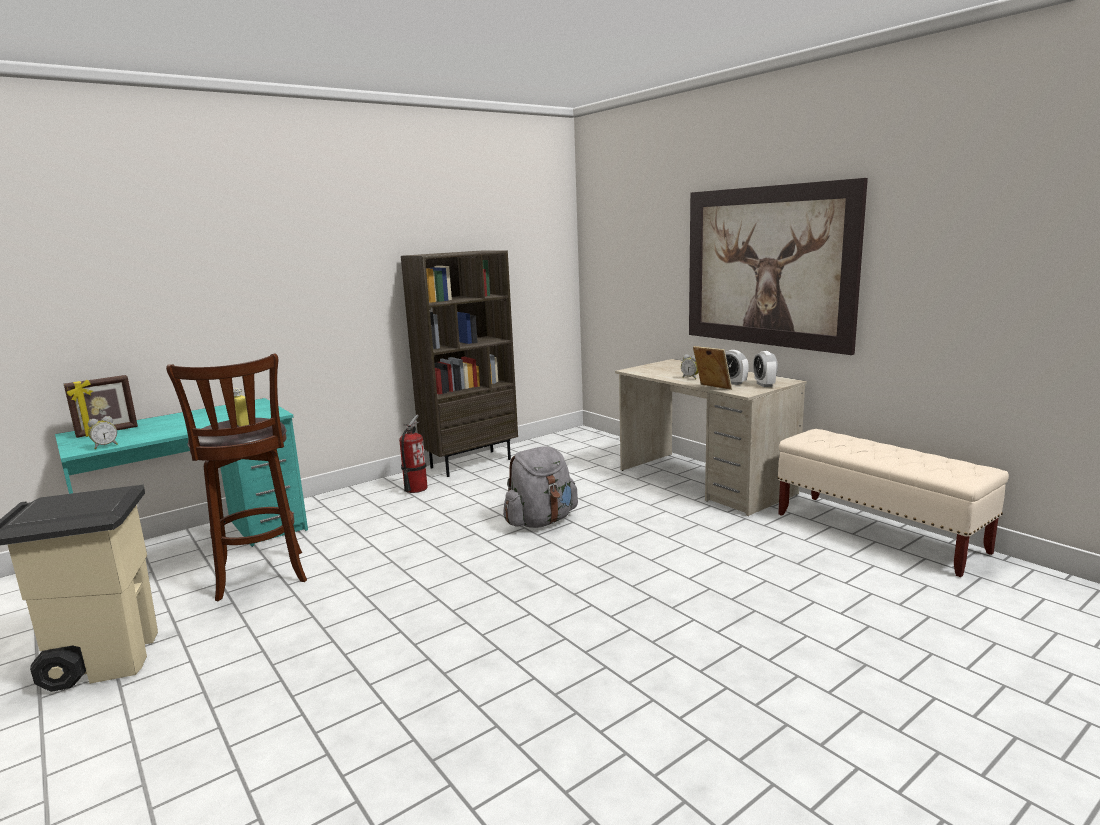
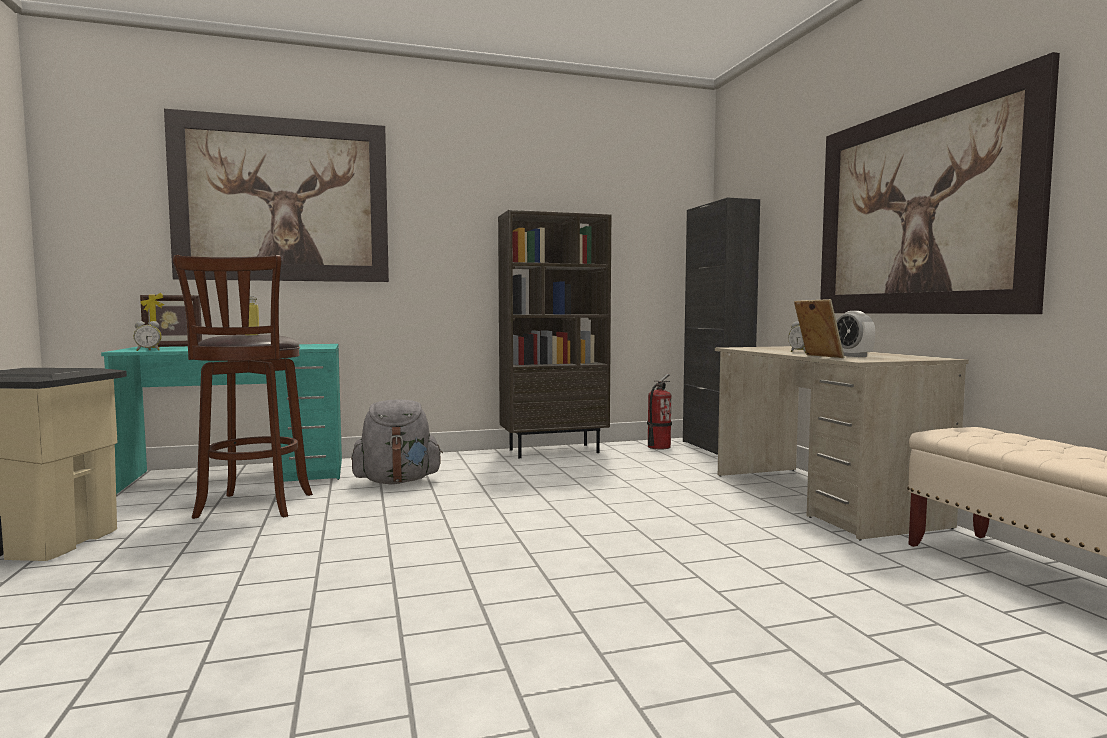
camera: 20 degrees right, 10 degrees down
fire extinguisher [399,414,428,493] -> fire extinguisher moved to [647,374,672,450]
grey backpack [503,446,578,528] -> grey backpack moved to [351,399,443,484]
alarm clock [753,351,778,387] -> none
none -> picture [164,109,389,282]
none -> black cabinet [683,198,760,455]

